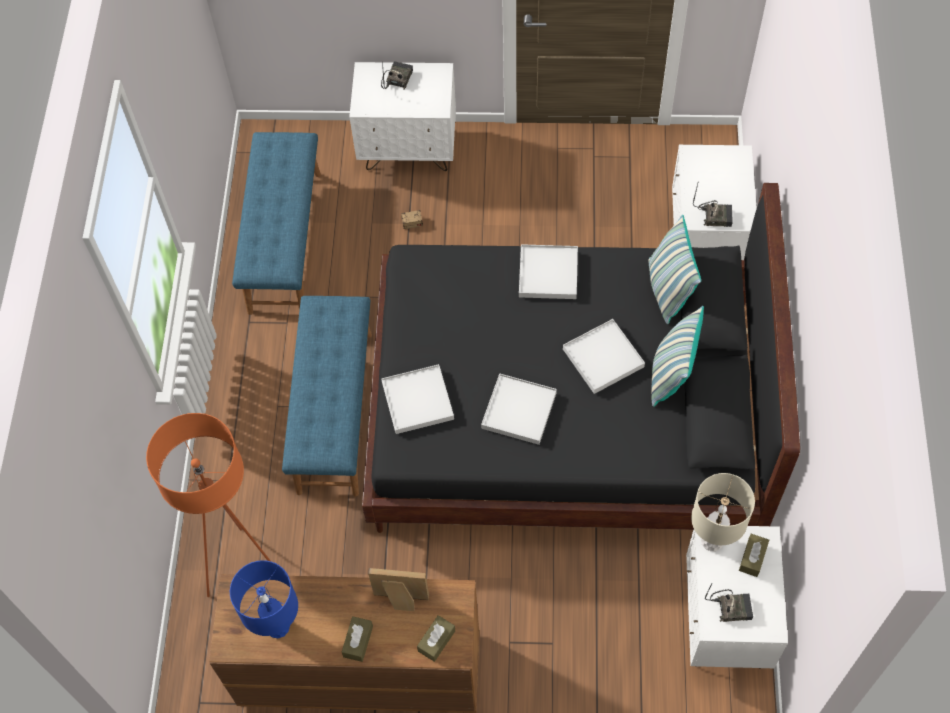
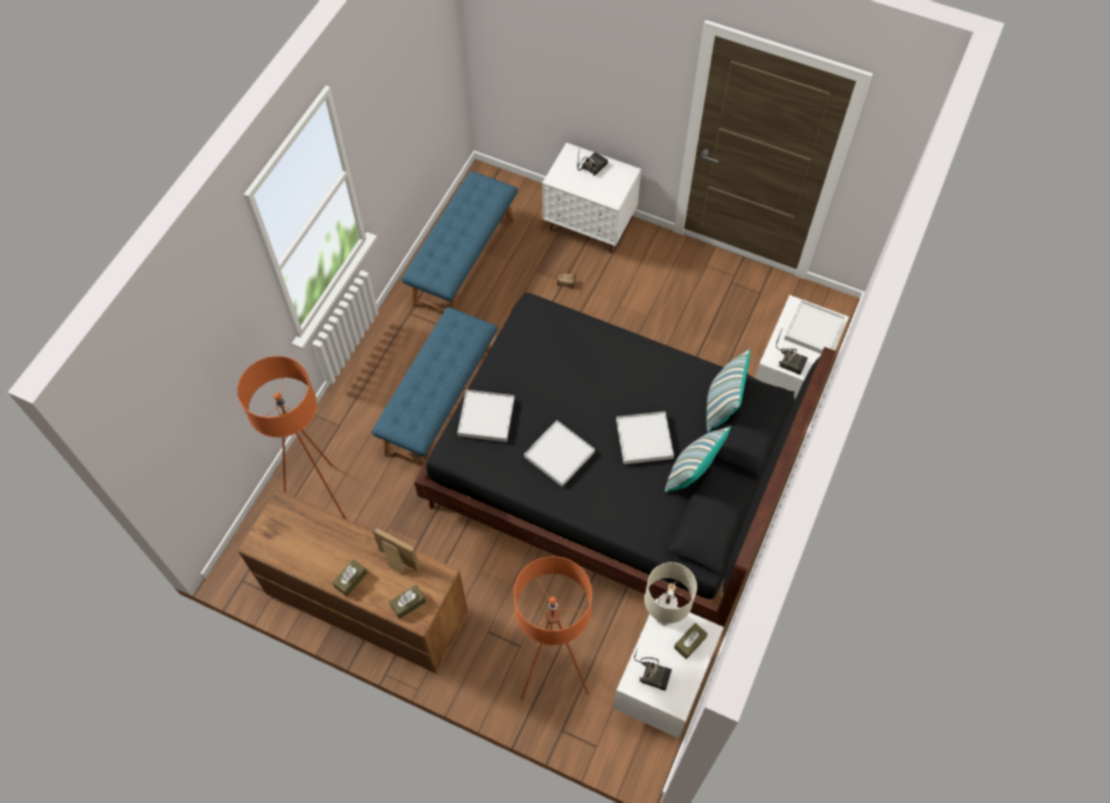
camera: 20 degrees right, 0 degrees up
blue table lamp [230,560,298,638] -> none
white tray [519,244,578,299] -> white tray moved to [784,300,845,354]
none -> orange floor lamp [514,556,592,700]

